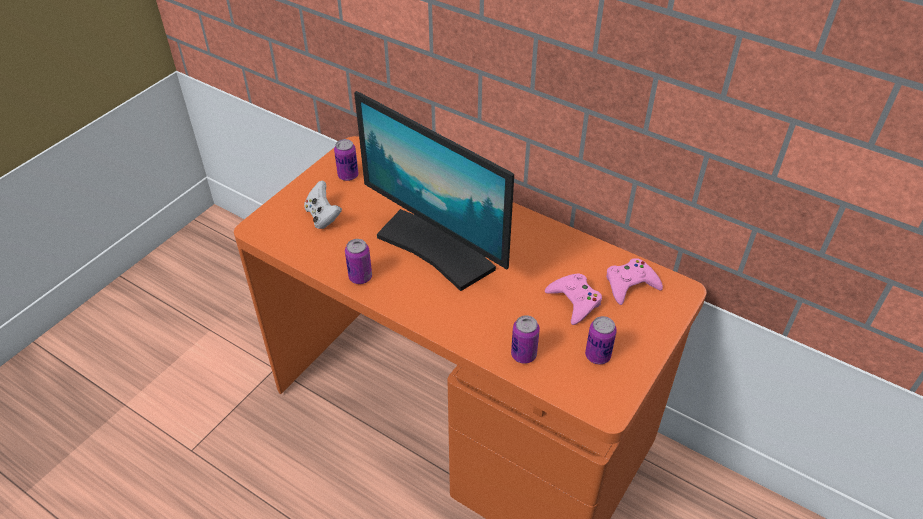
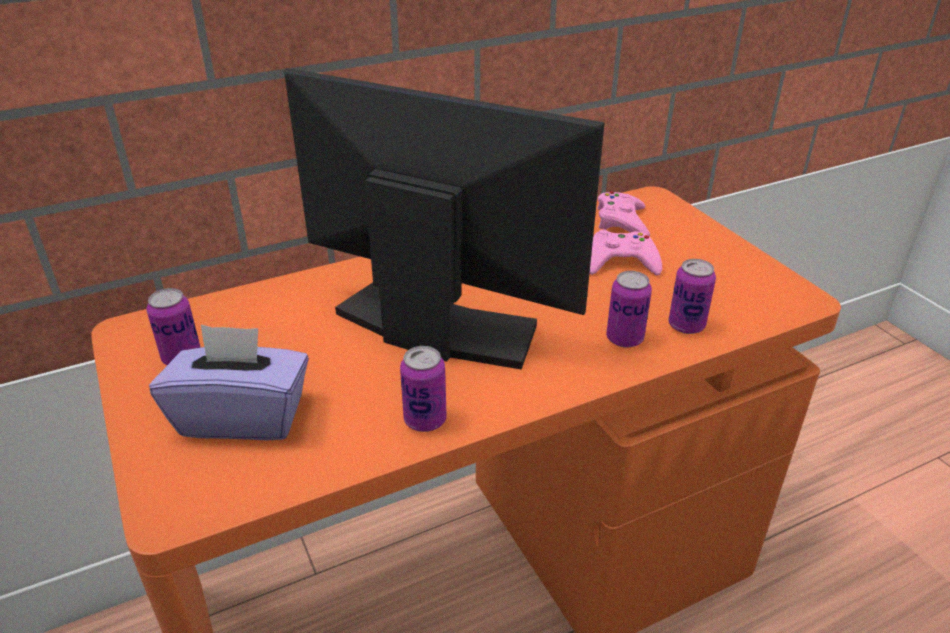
camera: 60 degrees left, 10 degrees down
white game controller [304,181,342,229] -> purple tissue box [149,325,309,440]
monitor [354,91,514,291] -> monitor turned 135 degrees counterclockwise [284,68,605,370]
can [585,316,617,364] -> can moved to [606,271,652,348]

